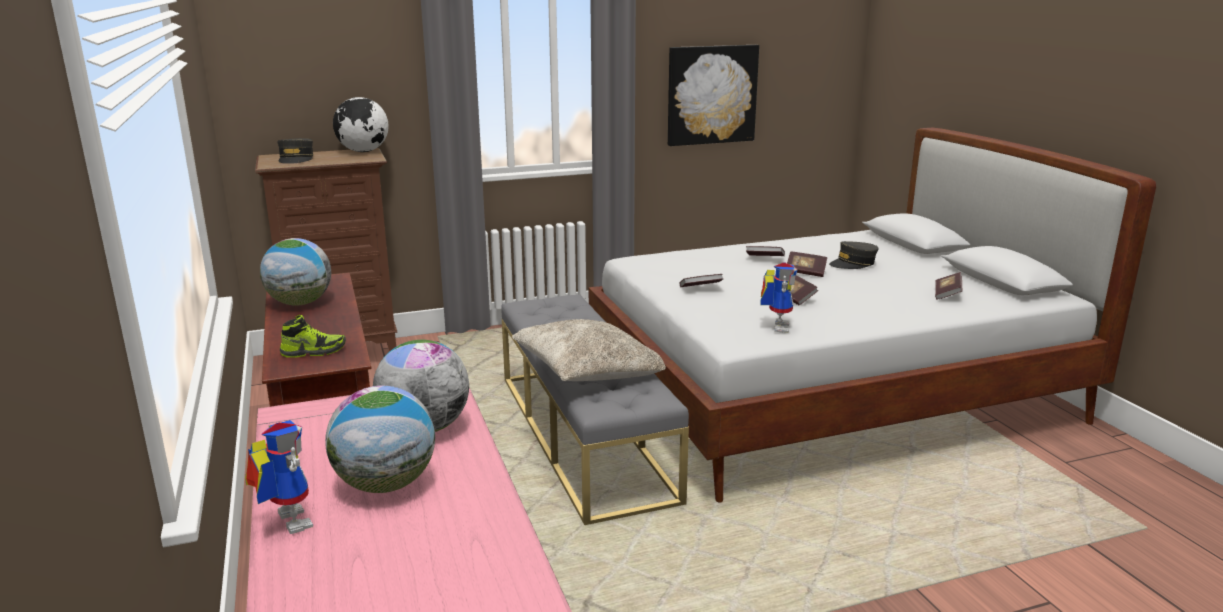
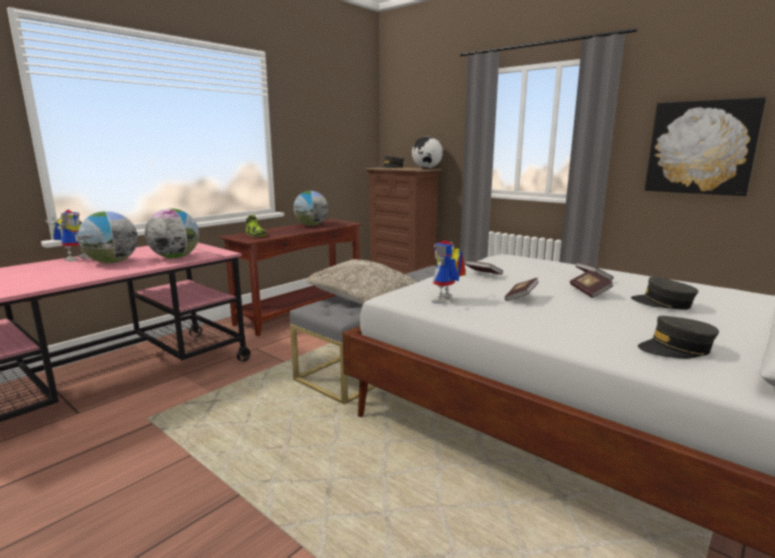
camera: 60 degrees right, 5 degrees down
toy robot [760,263,797,333] -> toy robot turned 135 degrees clockwise [432,240,466,304]
book [935,272,963,300] -> grey cap [638,316,719,359]

